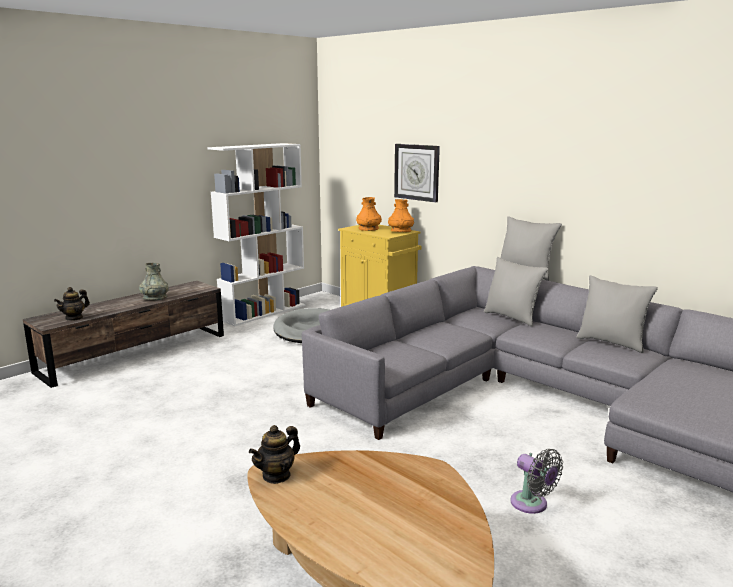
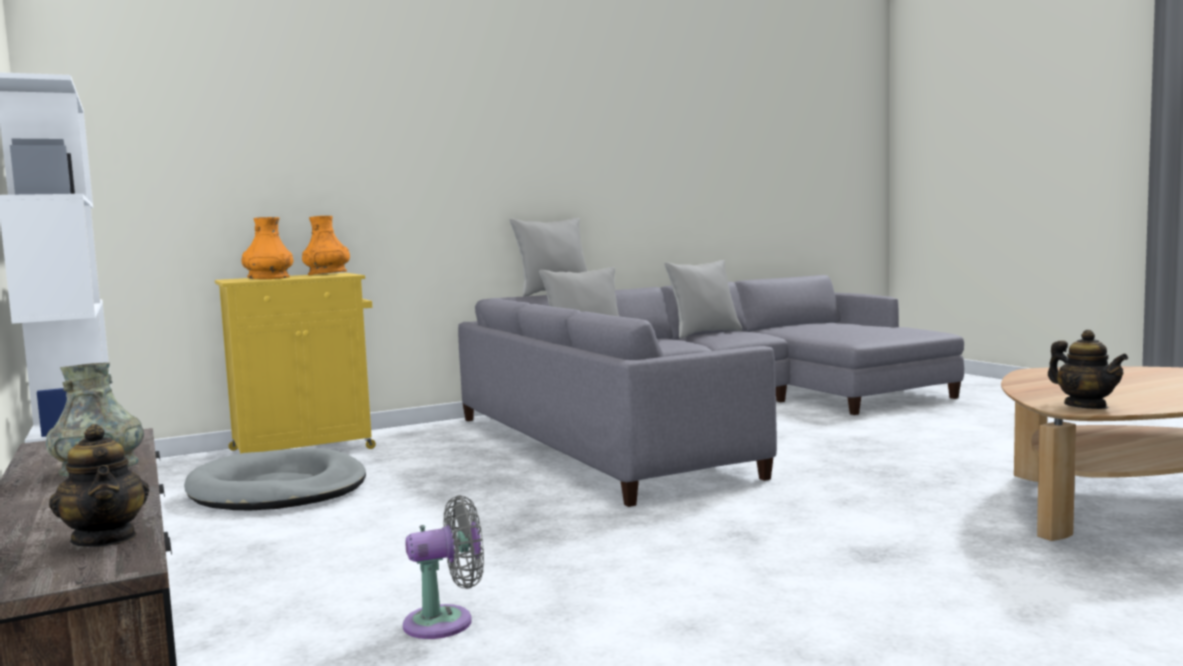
camera: 70 degrees left, 10 degrees down
wall clock [394,144,440,203] -> none
grey fan [511,449,563,514] -> grey fan moved to [403,495,484,639]

